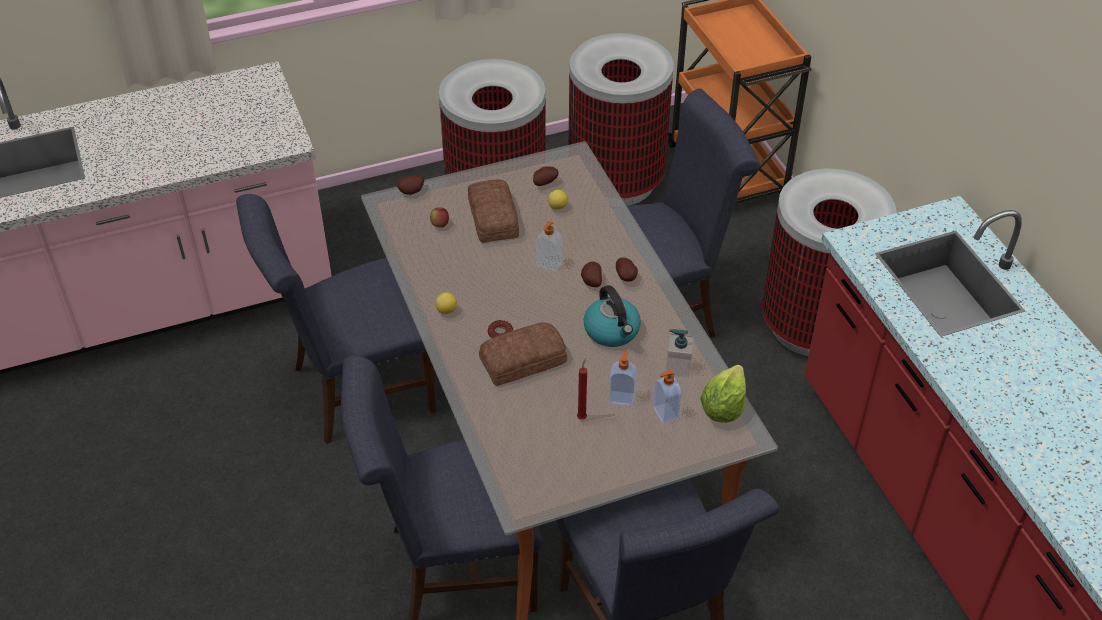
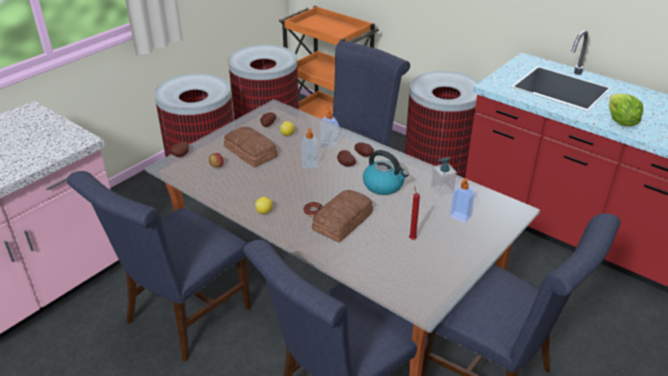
camera: 30 degrees left, 10 degrees down
soap dispenser [609,350,637,406] -> soap dispenser moved to [320,108,339,148]
lettuce [700,365,746,423] -> lettuce moved to [609,94,643,126]

